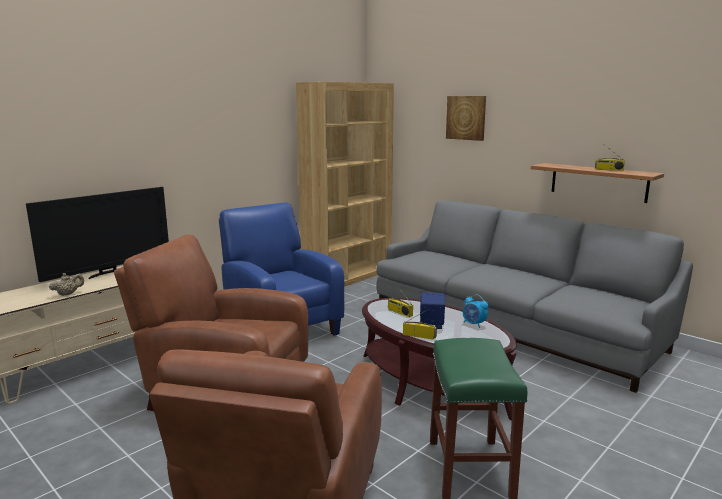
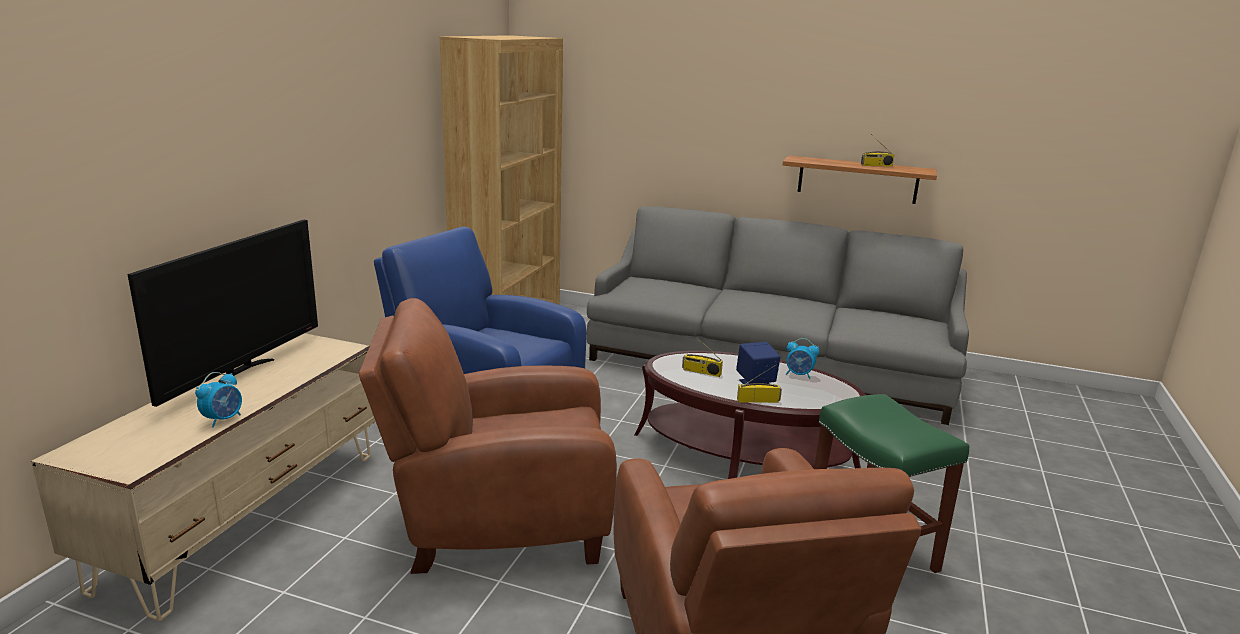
camera: 25 degrees left, 5 degrees up
beige teapot [49,273,84,296] -> alarm clock [195,372,242,428]
picture [446,96,486,141] -> none

